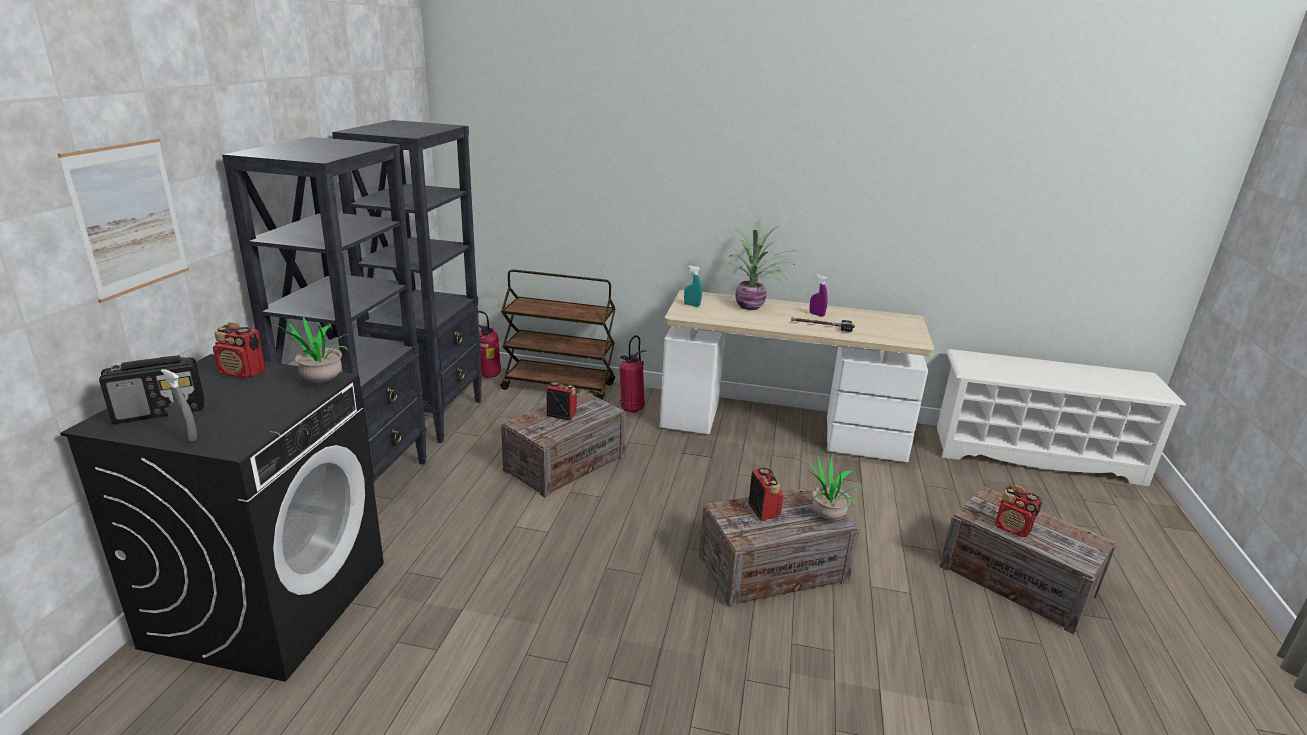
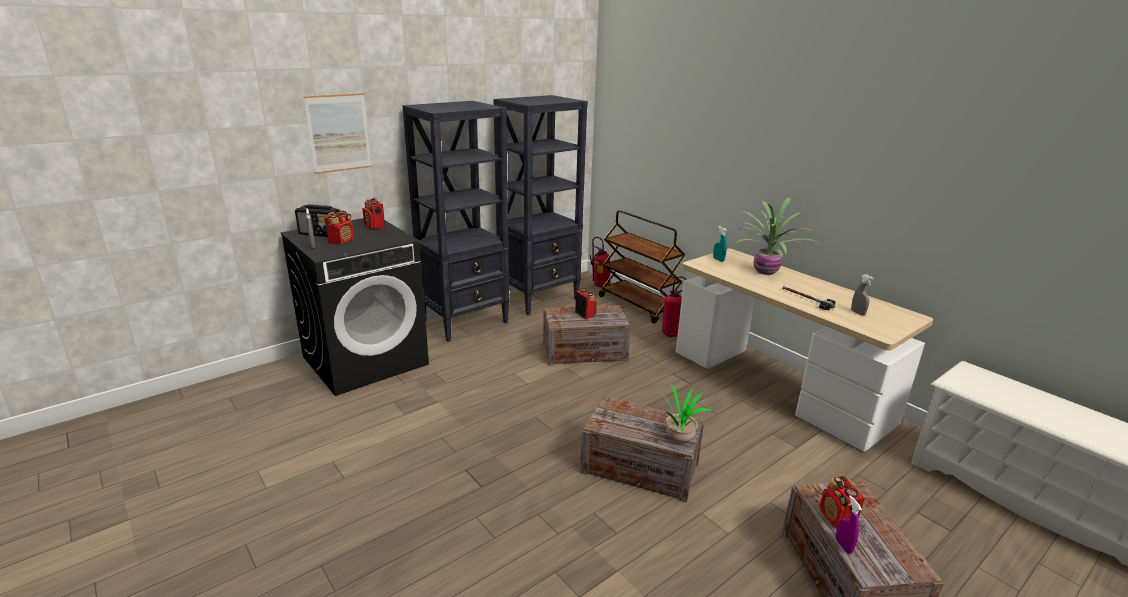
camera: 40 degrees right, 0 degrees up
potted plant [265,316,348,383] -> none
radio [748,467,783,521] -> radio moved to [325,211,354,245]
purple spray bottle [810,274,828,317] -> purple spray bottle moved to [836,495,862,554]
none -> grey spray bottle [851,274,873,315]

